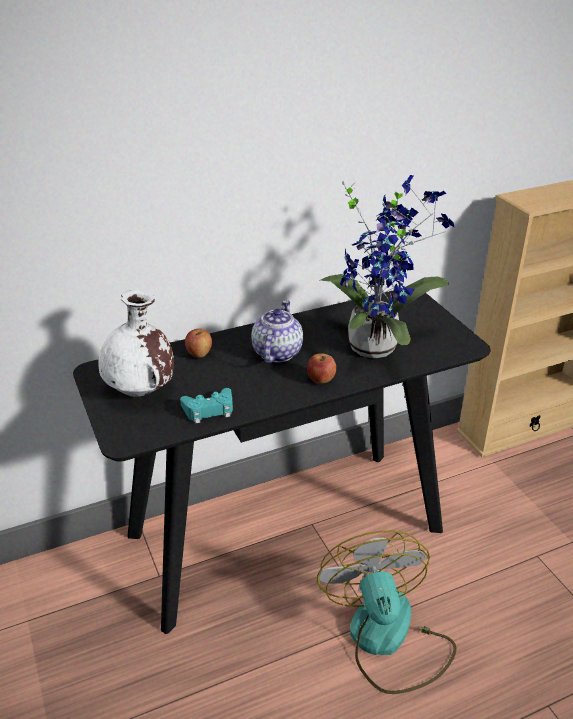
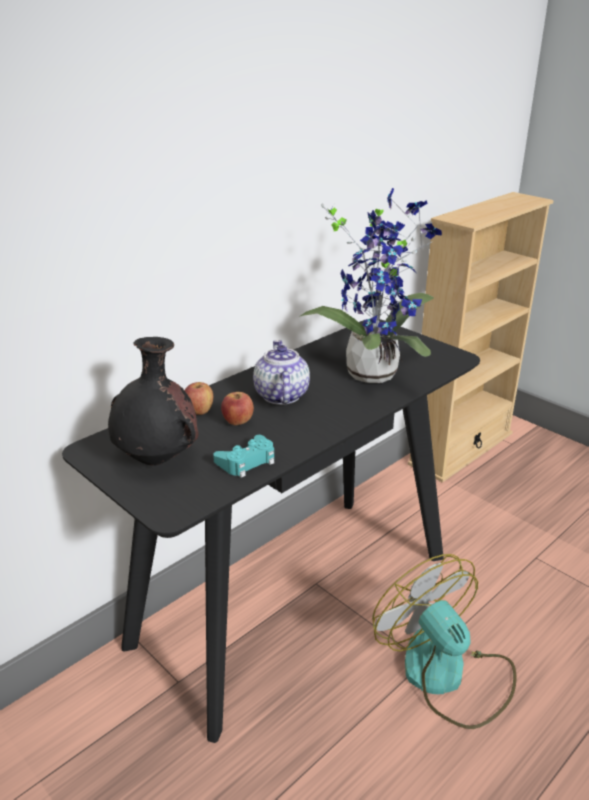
camera: 20 degrees left, 5 degrees down
white vase [98,290,174,397] -> black vase [108,337,199,466]
apple [307,353,336,384] -> apple moved to [221,392,254,425]

